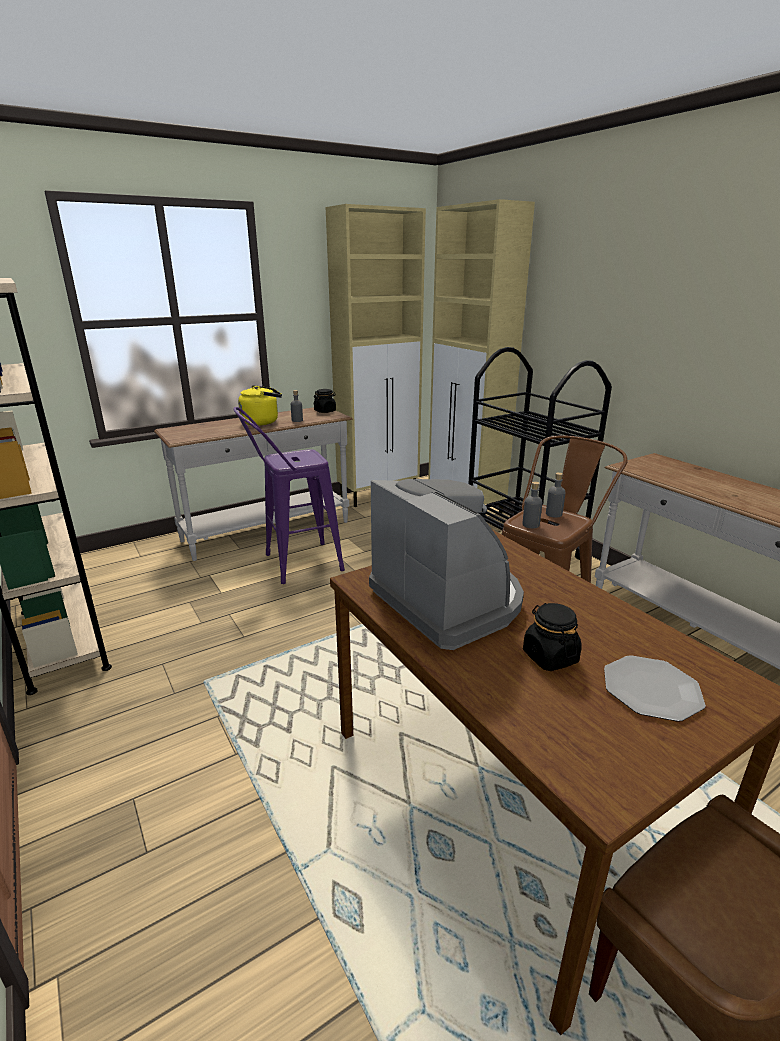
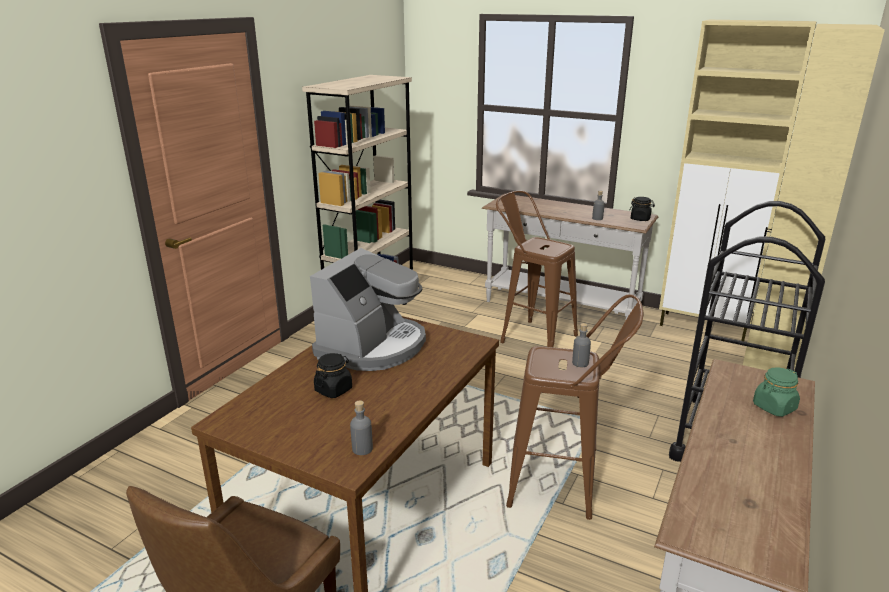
camera: 60 degrees right, 0 degrees up
purple stool [233,407,345,584] -> brown stool [496,191,578,347]
yellow kettle [238,385,282,426] -> none
grey bottle [522,481,542,528] -> grey bottle moved to [350,401,373,455]
plate [604,655,706,722] -> none
none -> green jar [753,367,800,417]

